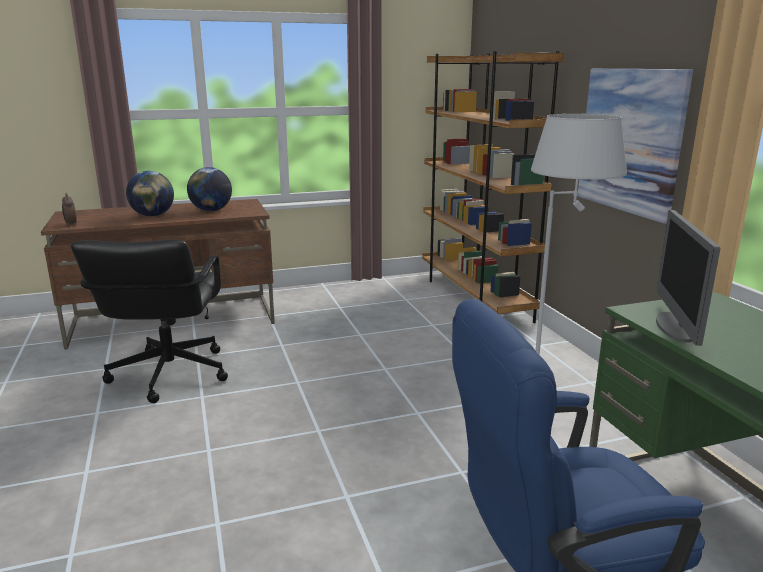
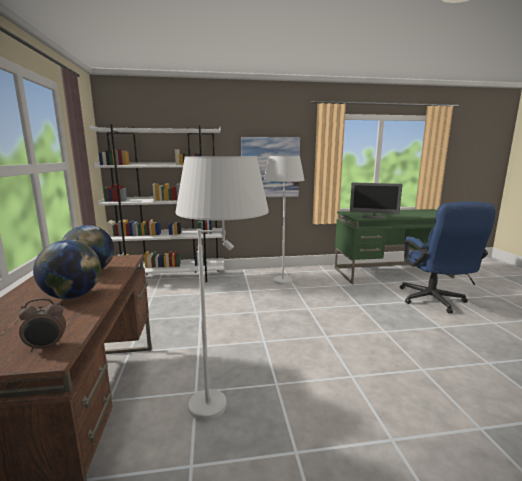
camera: 80 degrees left, 5 degrees down
black office chair [71,239,228,403] -> white floor lamp [176,157,269,421]
brown bookcase [422,51,564,323] -> white bookcase [89,124,225,282]

